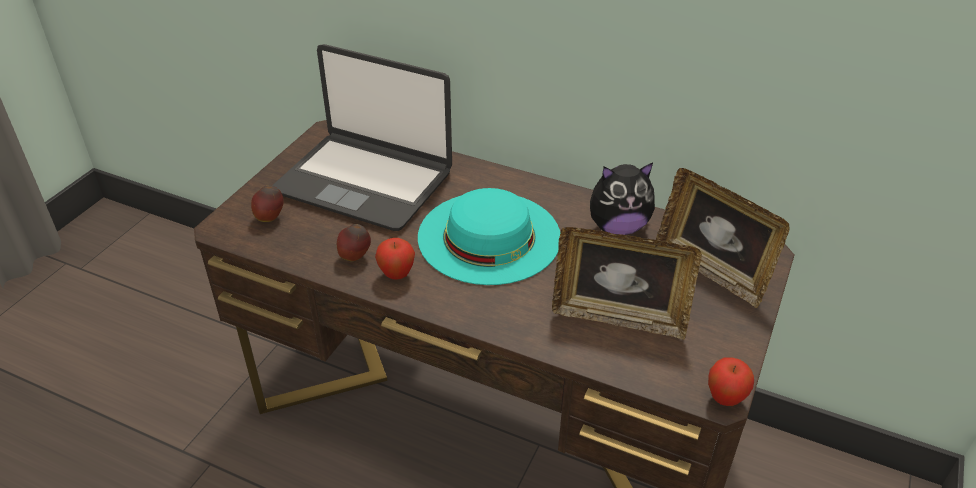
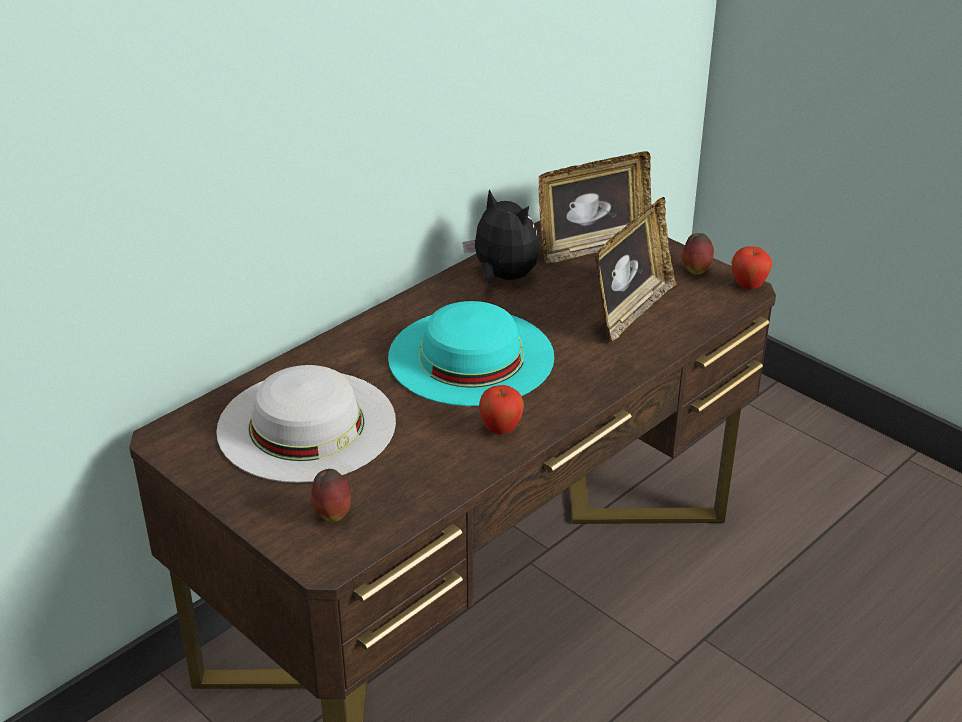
camera: 70 degrees left, 5 degrees down
laptop [272,44,452,231] -> white hat [216,365,396,483]
apple [337,224,371,261] -> apple moved to [682,233,714,275]
plush toy [590,162,655,235] -> plush toy turned 60 degrees counterclockwise [463,189,539,283]

